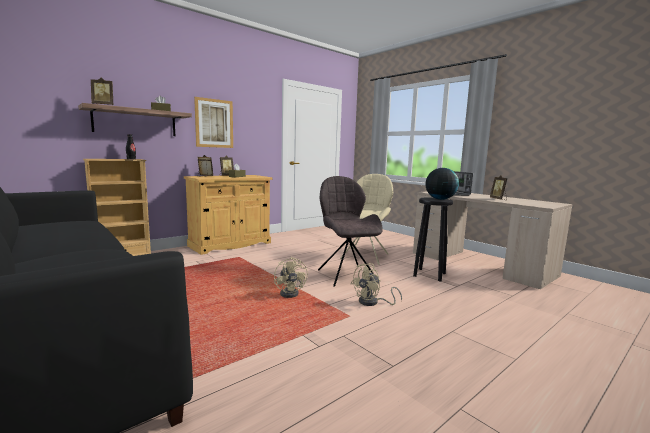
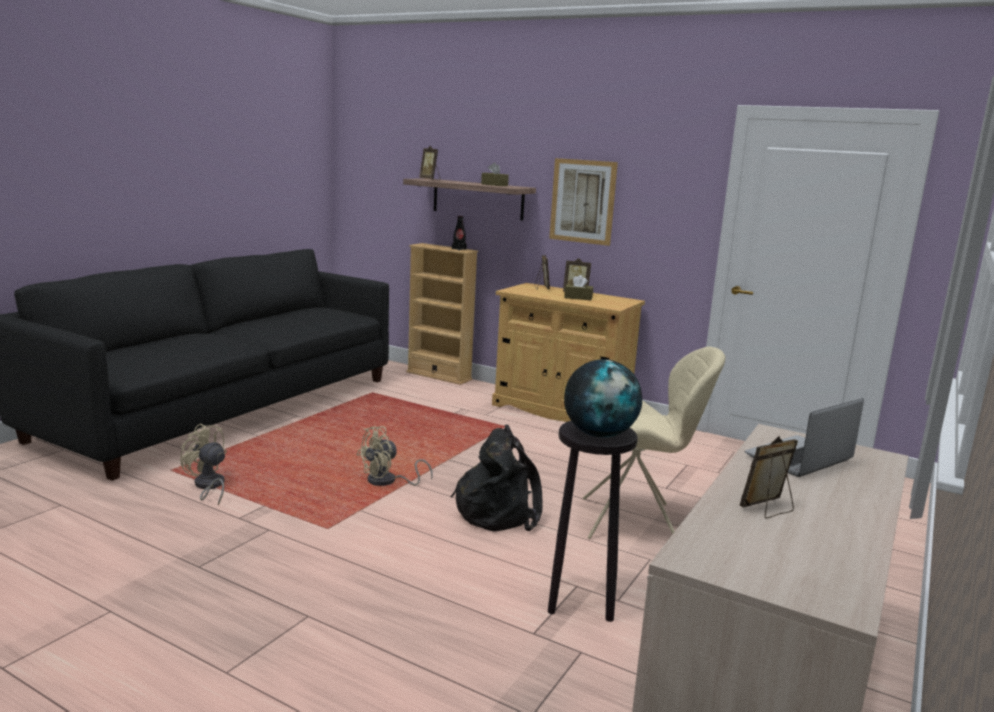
camera: 70 degrees right, 5 degrees up
grey chair [318,176,383,287] -> black backpack [451,424,543,531]
beige fan [351,263,402,306] -> beige fan moved to [180,423,227,505]

